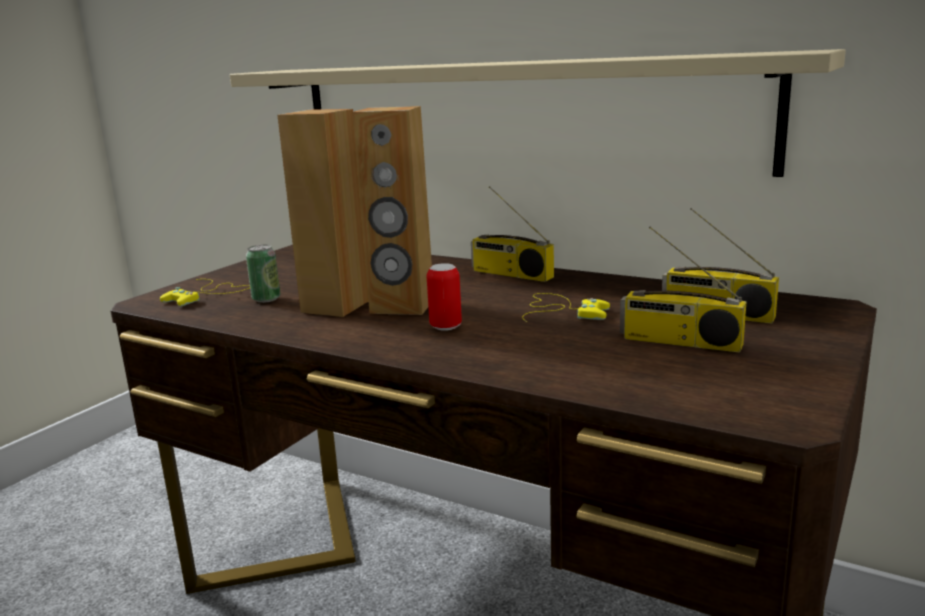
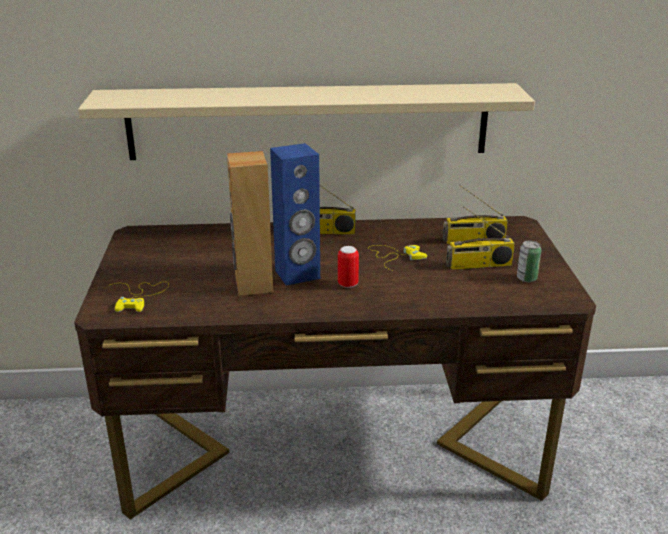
camera: 35 degrees left, 10 degrees up
can [246,245,280,303] -> can moved to [517,241,541,282]
brown speaker [352,106,432,315] -> blue speaker [270,143,320,286]

